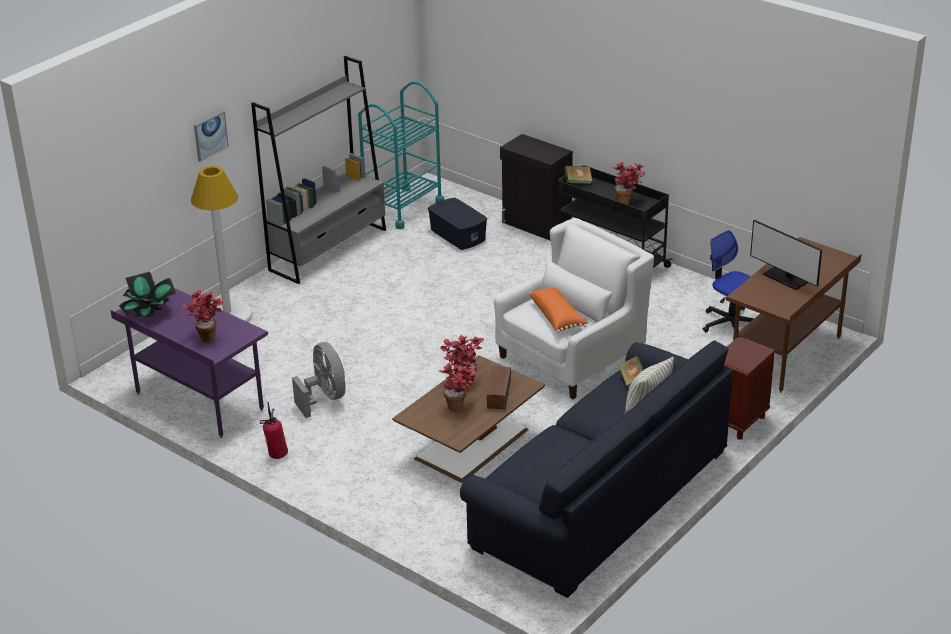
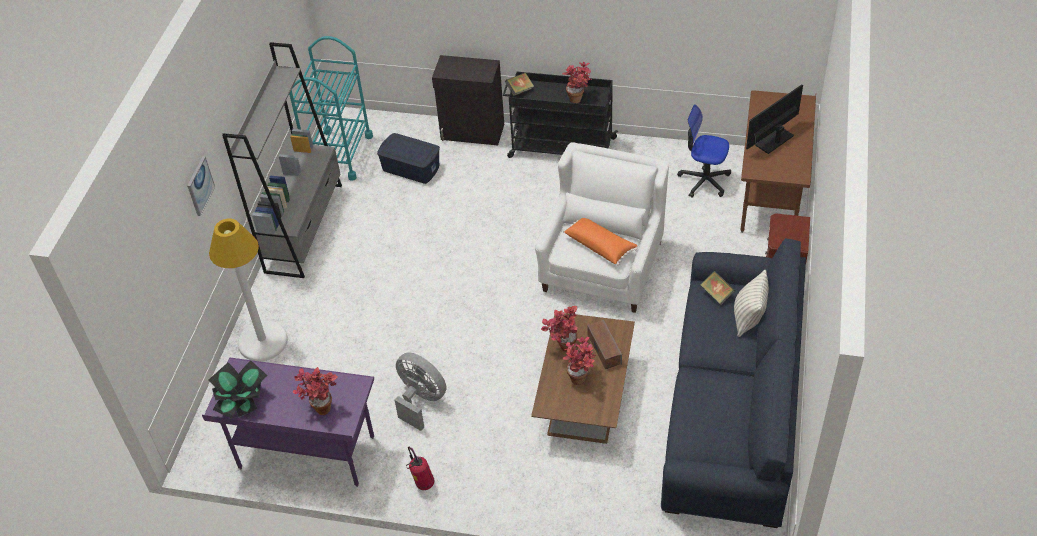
camera: 25 degrees left, 15 degrees up
monitor [750,220,822,290] -> monitor turned 120 degrees clockwise [746,85,803,154]

